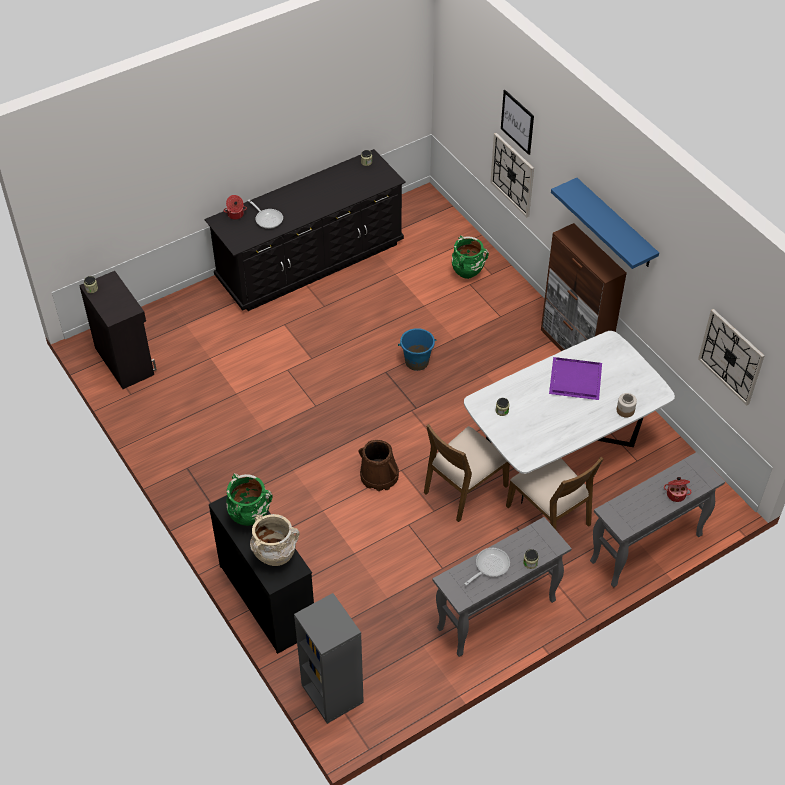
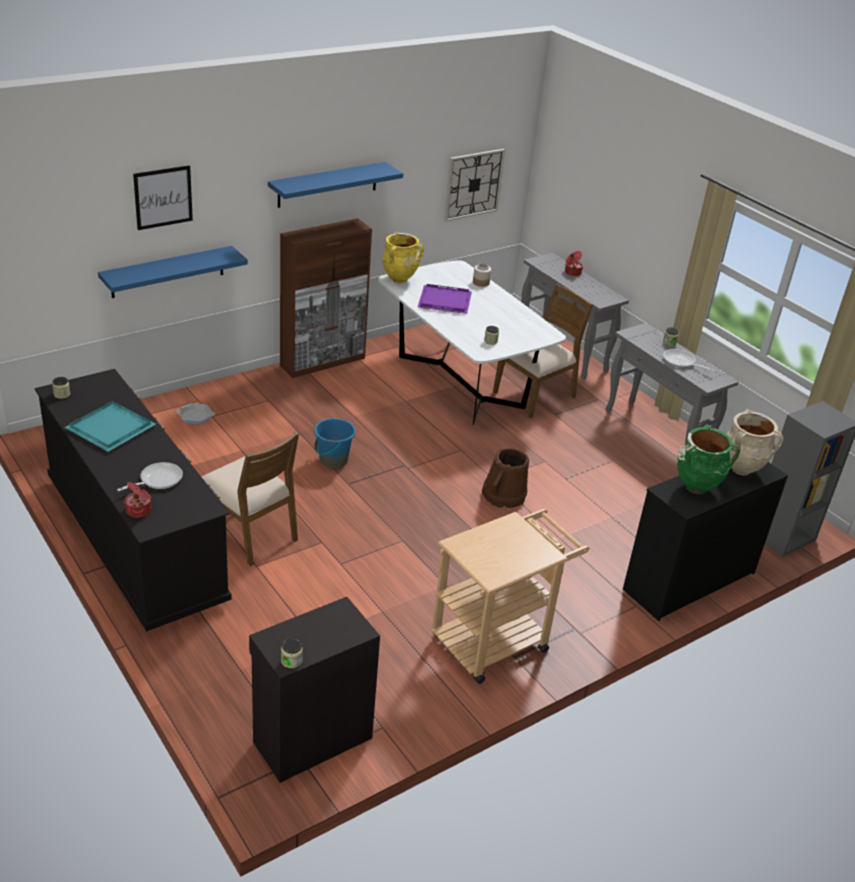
camera: 95 degrees left, 15 degrees down
brown chair [424,424,510,522] -> brown chair moved to [202,431,299,566]
green vase [452,235,489,279] -> frying pan [176,403,215,424]
wall clock [490,133,534,217] -> blue shelf [98,246,248,298]
none -> turquoise tray [64,401,156,452]
none -> yellow vase [382,232,424,283]
none -> beige cart [432,508,589,684]

